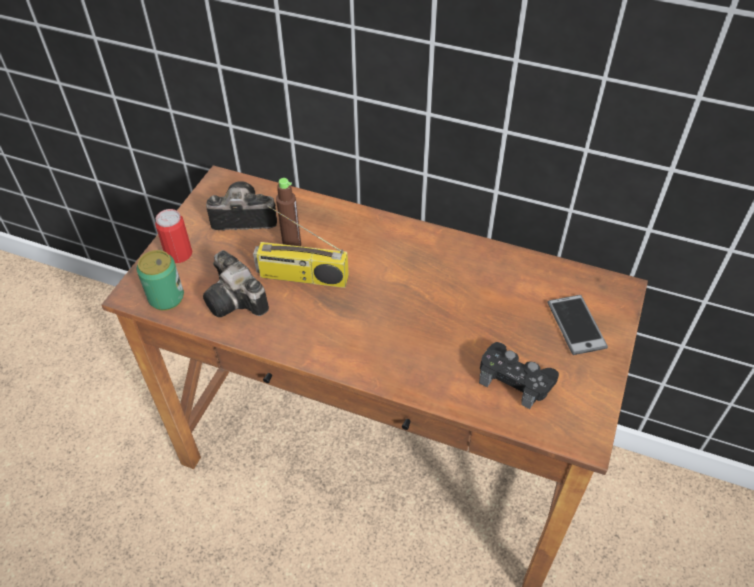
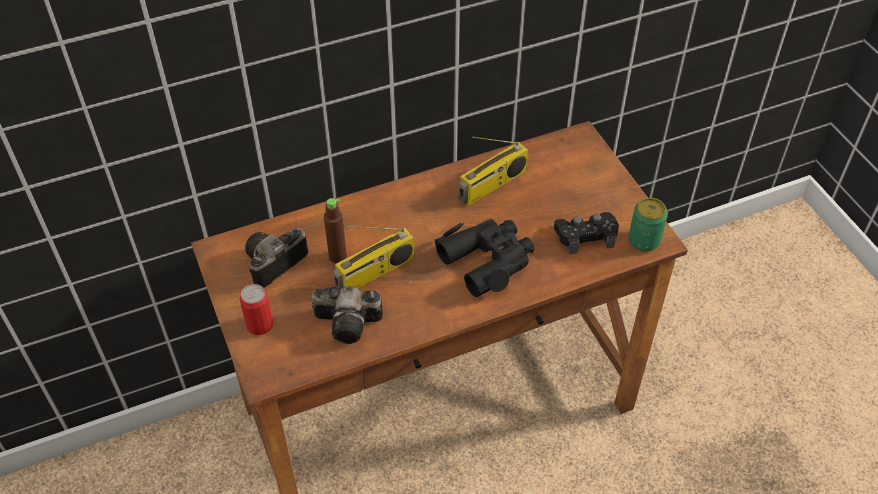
camera: 45 degrees left, 0 degrees up
can [136,250,184,311] -> can moved to [628,198,668,252]
phone [547,295,608,355] -> none
none -> black binoculars [434,219,535,297]
none -> radio [458,136,528,206]

